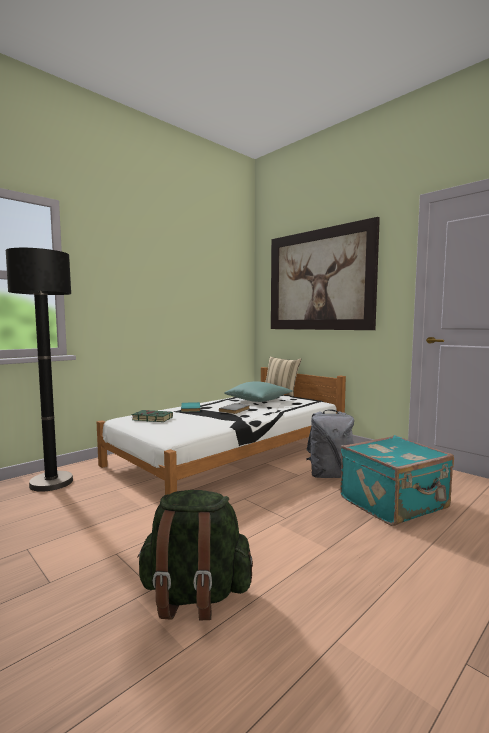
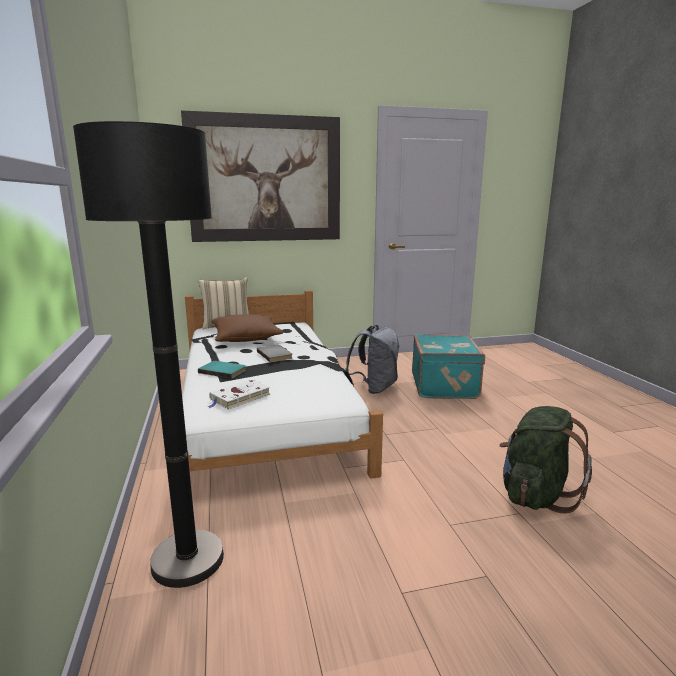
camera: 60 degrees left, 10 degrees up
green book [132,410,173,422] -> white book [208,379,270,410]
turquoise pillow [224,381,293,402] -> brown pillow [211,314,283,342]

